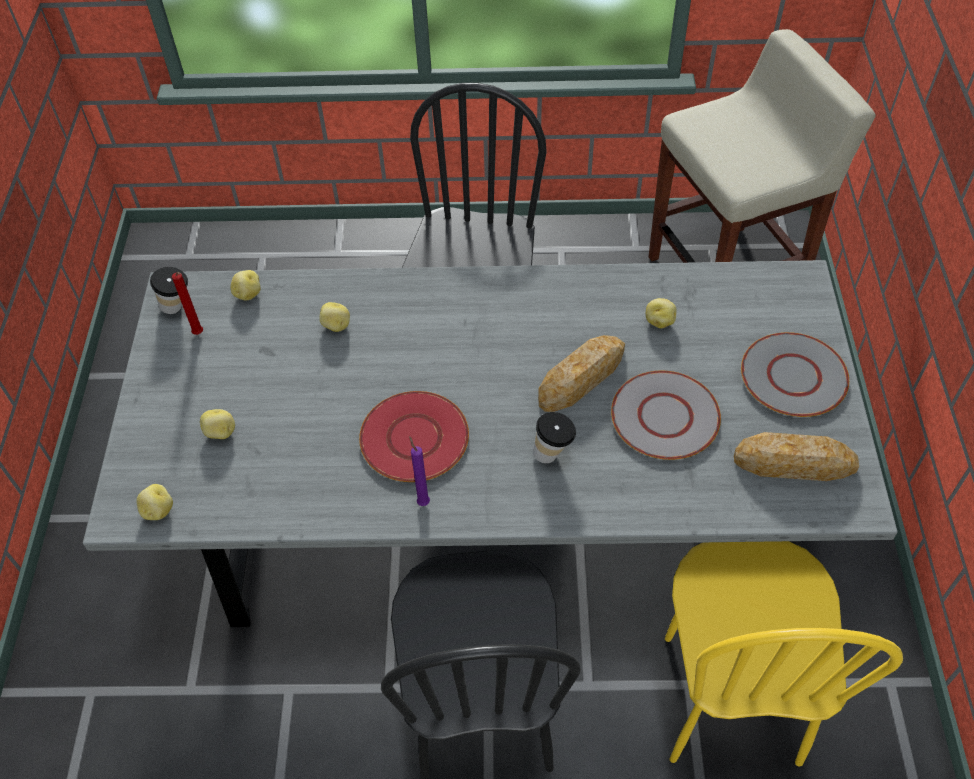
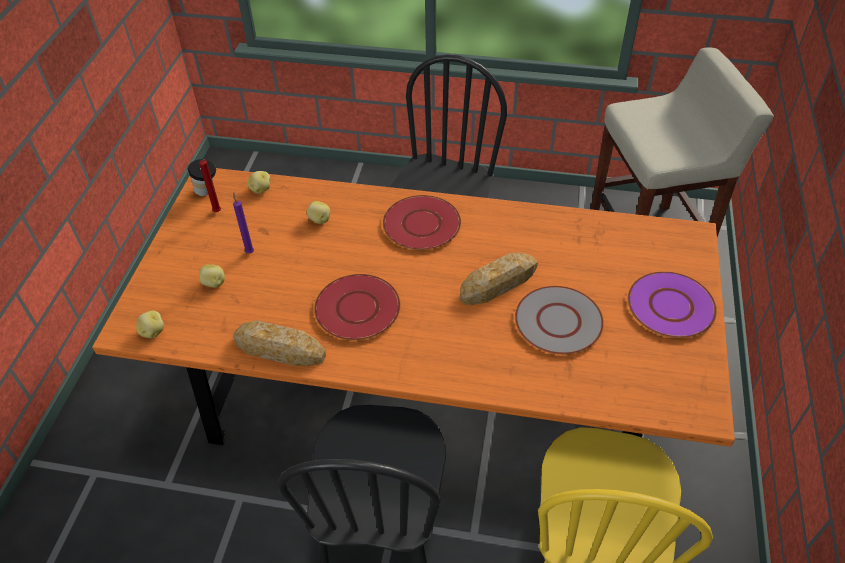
camera: 10 degrees right, 5 degrees down
grey dining table [83,260,897,627] -> orange dining table [92,168,735,447]
purple candle [409,436,430,506] -> purple candle moved to [233,192,254,254]
cup [533,412,576,463] -> none
potato [646,298,677,328] -> none
bread [734,432,859,481] -> bread moved to [233,320,326,366]
grey plate [741,332,849,417] -> purple plate [628,271,717,338]
none -> red plate [383,195,461,250]

